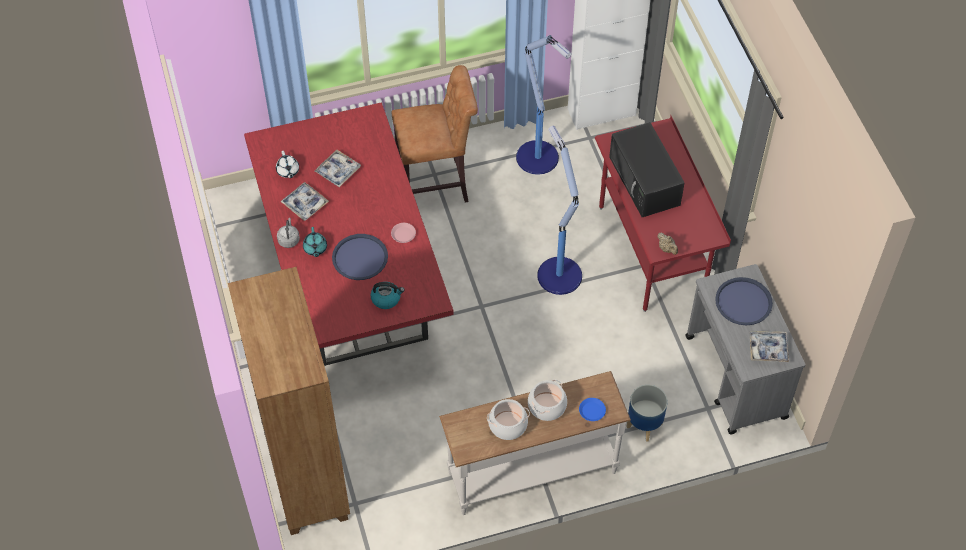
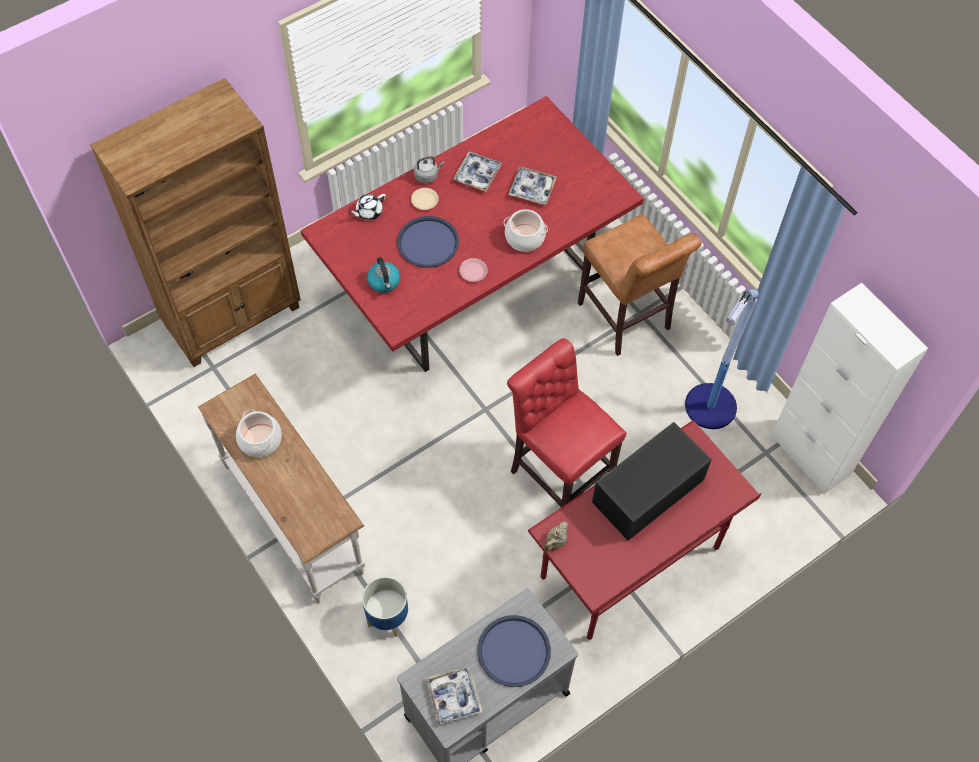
camera: 70 degrees right, 5 degrees up
white teapot [276,151,299,178] -> white teapot moved to [349,194,386,220]
turquoise teapot [303,227,327,257] -> beige plate [411,188,439,210]
cooking pot [528,380,567,421] -> cooking pot moved to [504,209,548,252]
floor lamp [537,126,582,295] -> red stool [507,338,626,507]
blue plate [579,398,606,421] -> none

